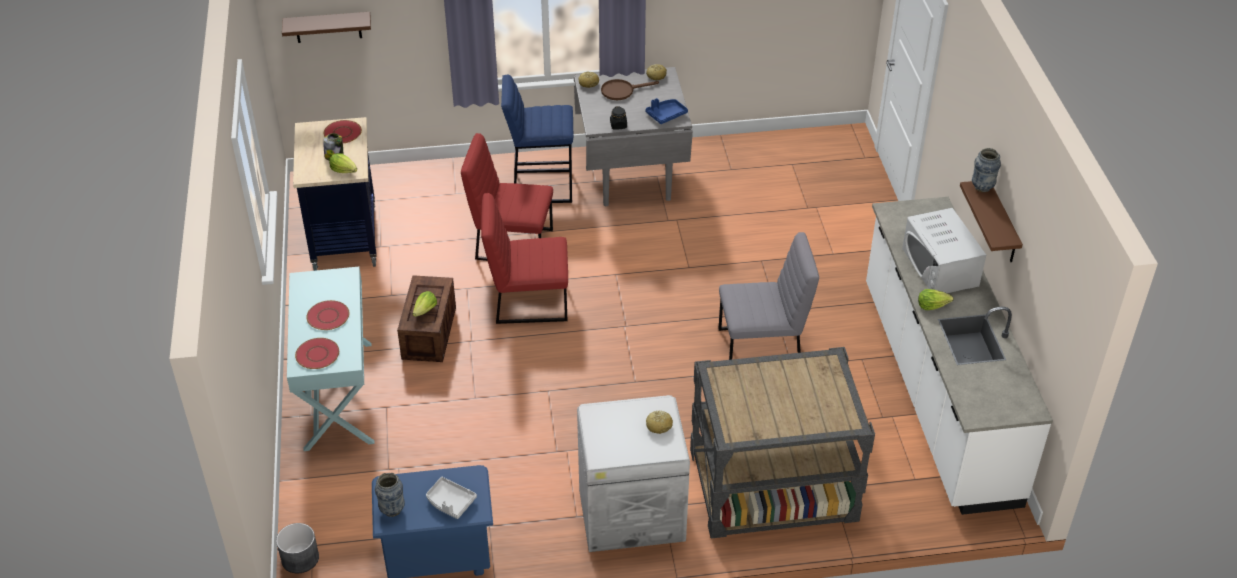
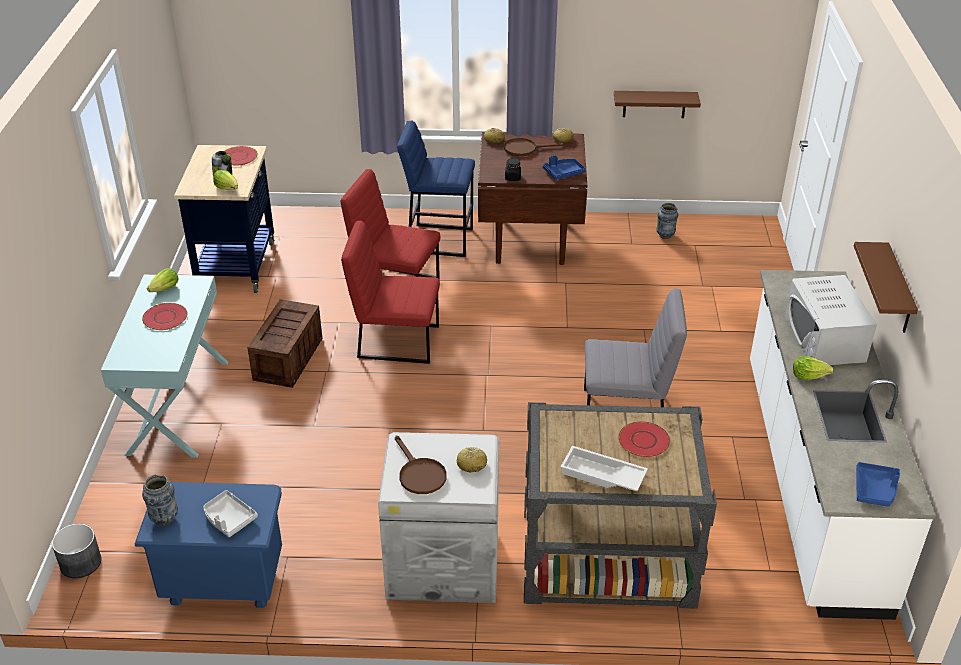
camera: 10 degrees right, 5 degrees down
brown shelf [282,12,371,43] -> brown shelf moved to [614,91,701,118]
red plate [295,338,339,369] -> red plate moved to [618,421,670,457]
lettuce [413,291,437,317] -> lettuce moved to [147,268,179,292]
grey dining table [574,67,693,206] -> brown dining table [478,132,587,265]
vase [972,148,1001,192] -> vase moved to [656,203,678,239]
none -> brown frying pan [395,435,446,494]
none -> white tray [561,446,648,491]
none -> blue tray [857,462,900,507]

